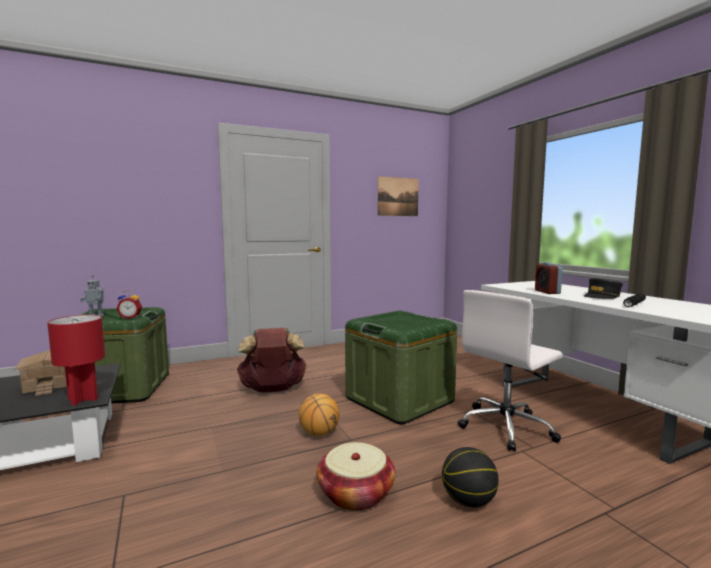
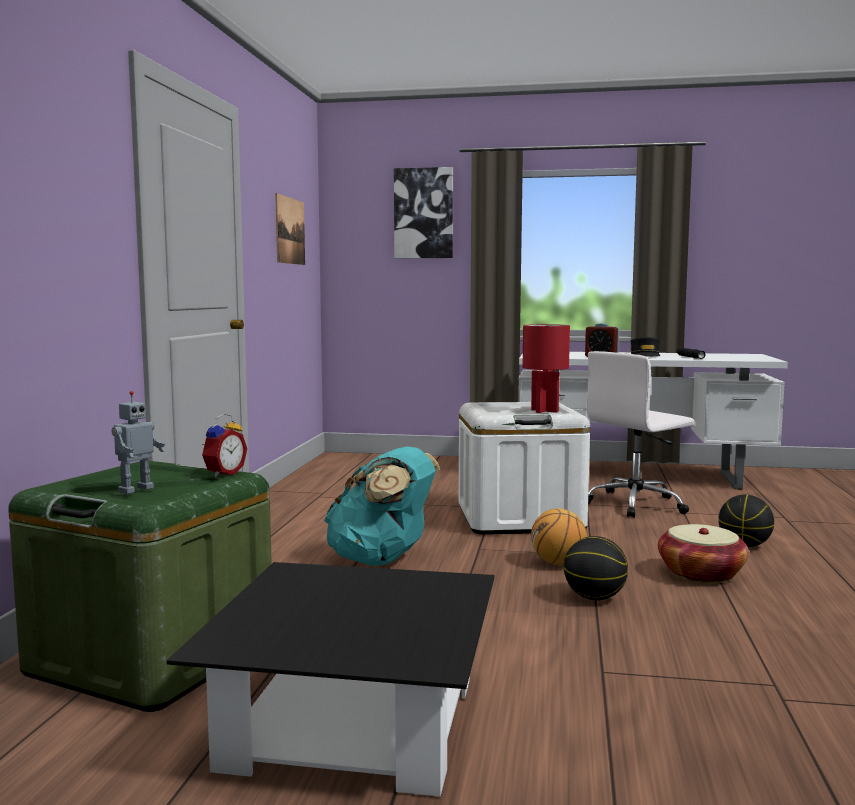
camera: 55 degrees left, 0 degrees up
toy house [13,350,67,396] -> none
red table lamp [47,315,105,405] -> red table lamp moved to [523,324,570,413]
brown backpack [237,328,307,392] -> turquoise backpack [324,446,440,566]
green storage box [345,311,457,424] -> white storage box [459,402,590,535]
white office chair [458,290,563,452] -> white office chair turned 60 degrees clockwise [587,351,695,518]
none -> picture [394,167,453,258]
none -> basketball [564,536,628,600]

